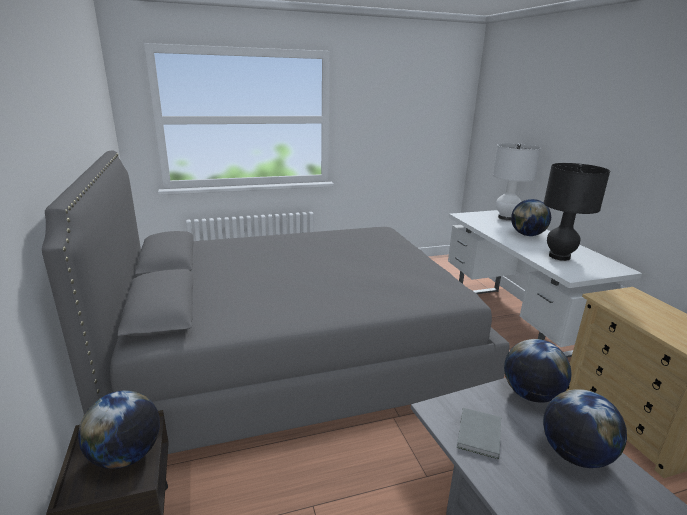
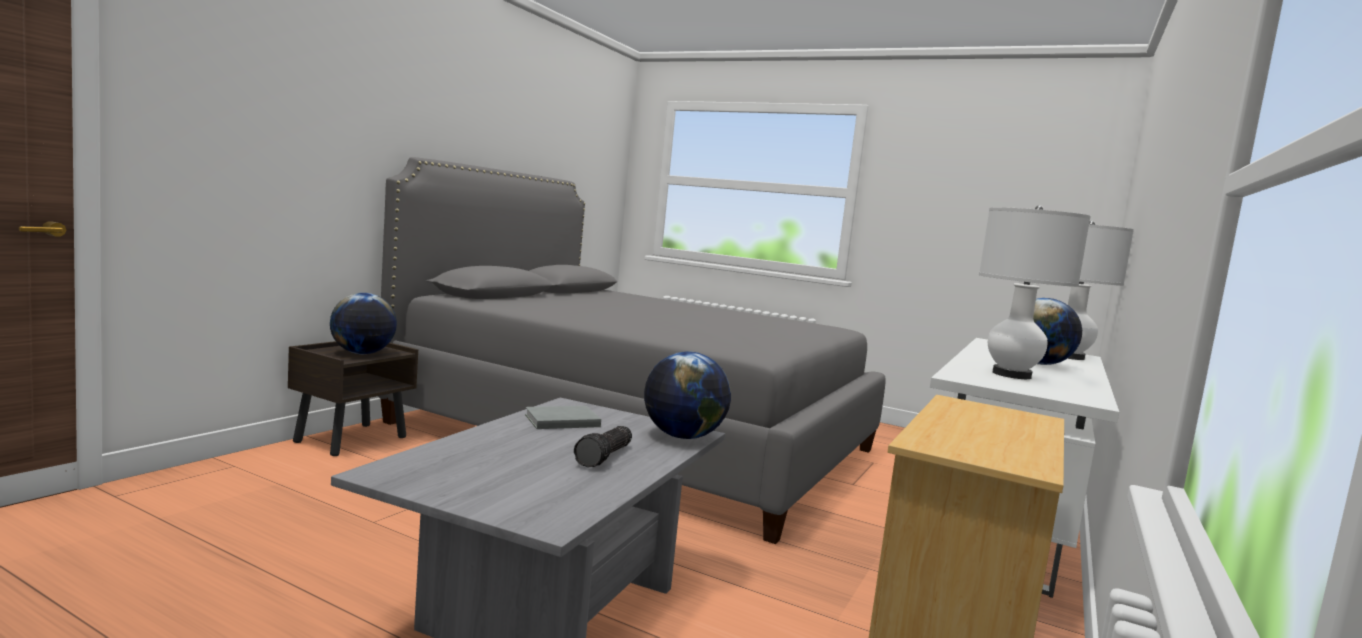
camera: 45 degrees right, 15 degrees down
globe [543,389,627,468] -> flashlight [574,426,632,468]
black table lamp [544,163,610,261] -> white table lamp [979,205,1091,379]

